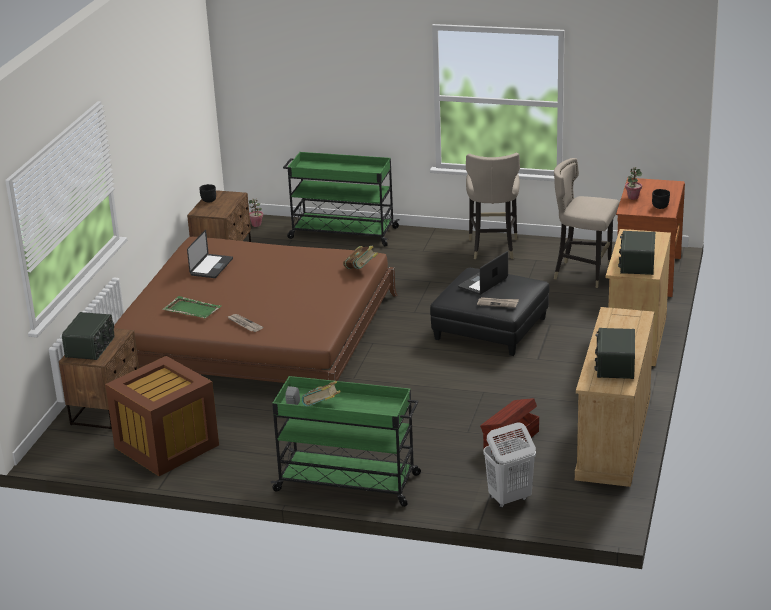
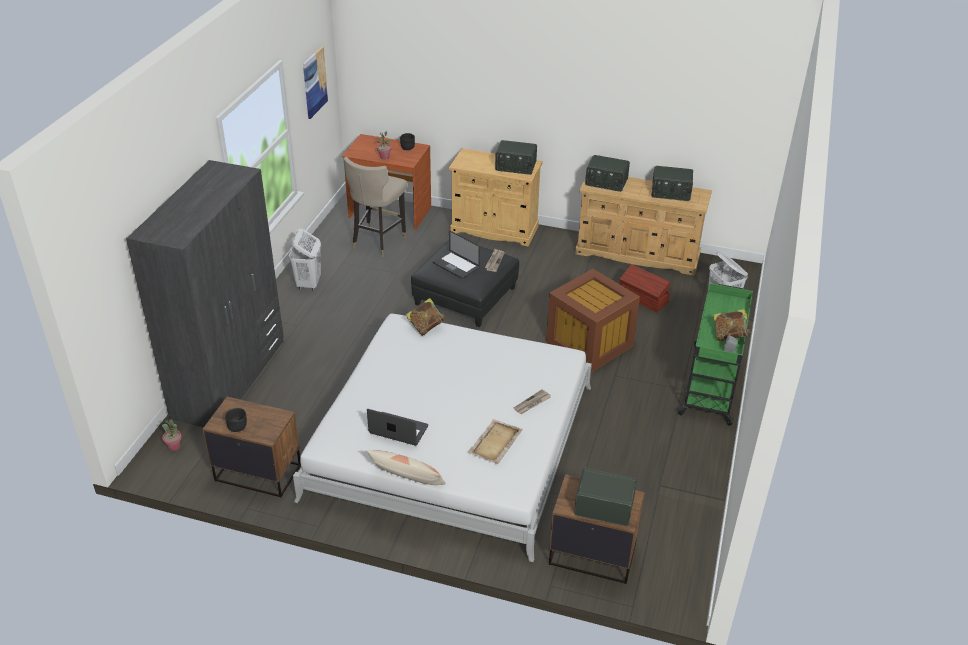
camera: 90 degrees left, 10 degrees up
brown storage box [105,356,219,476] -> brown storage box moved to [546,269,640,372]
brown bed [114,237,397,383] -> white bed [293,313,592,562]
green tray [162,296,222,318] -> beige tray [468,419,523,464]
green cart [283,152,400,246] -> grey wardrobe [126,160,284,427]
beige stool [466,153,520,259] -> white laundry basket [289,228,321,291]
none -> picture [303,46,328,119]
none -> pillow [366,450,446,485]
none -> radio [585,155,630,192]

